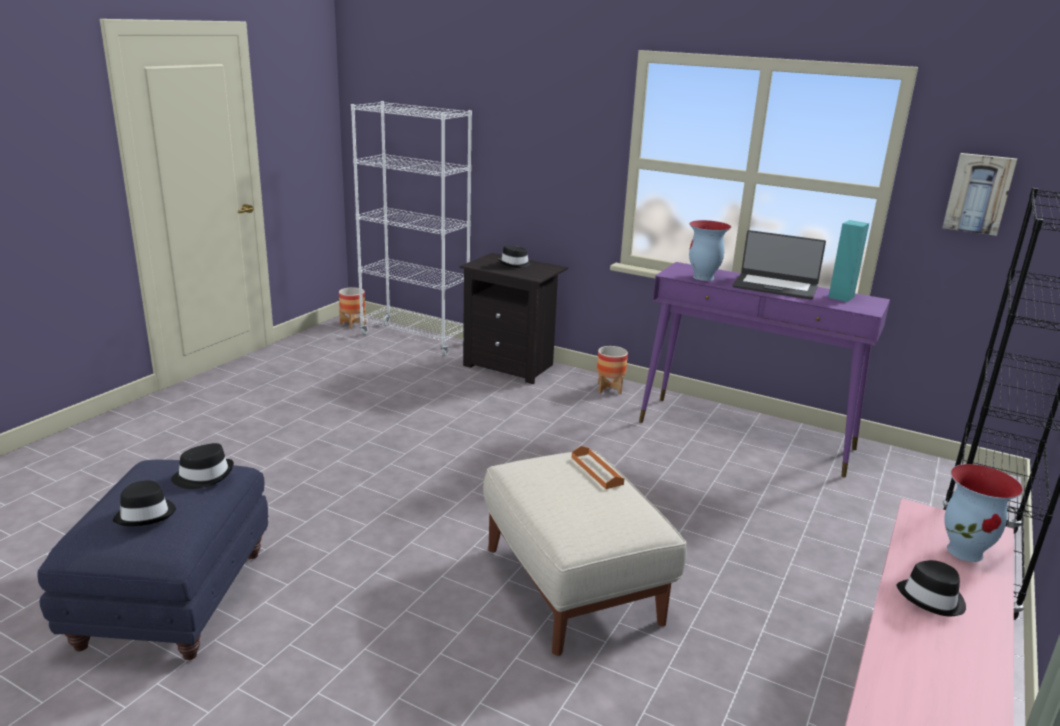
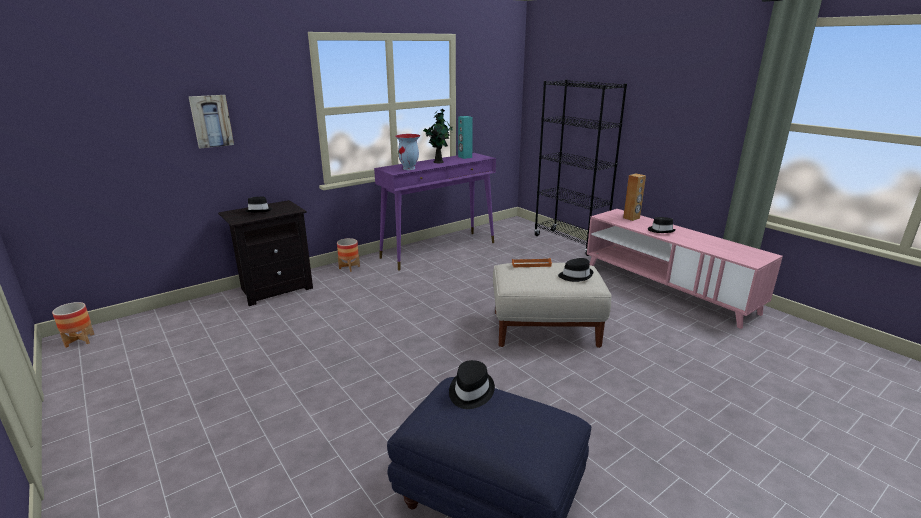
camera: 65 degrees left, 0 degrees up
black hat [113,480,176,526] -> black hat moved to [558,258,593,282]
white bookcase [351,101,472,356] -> none
laptop [733,230,826,300] -> potted plant [423,109,452,163]
picture [942,153,1017,236] -> picture moved to [189,95,234,148]
vase [944,464,1023,562] -> brown speaker [623,174,646,221]

